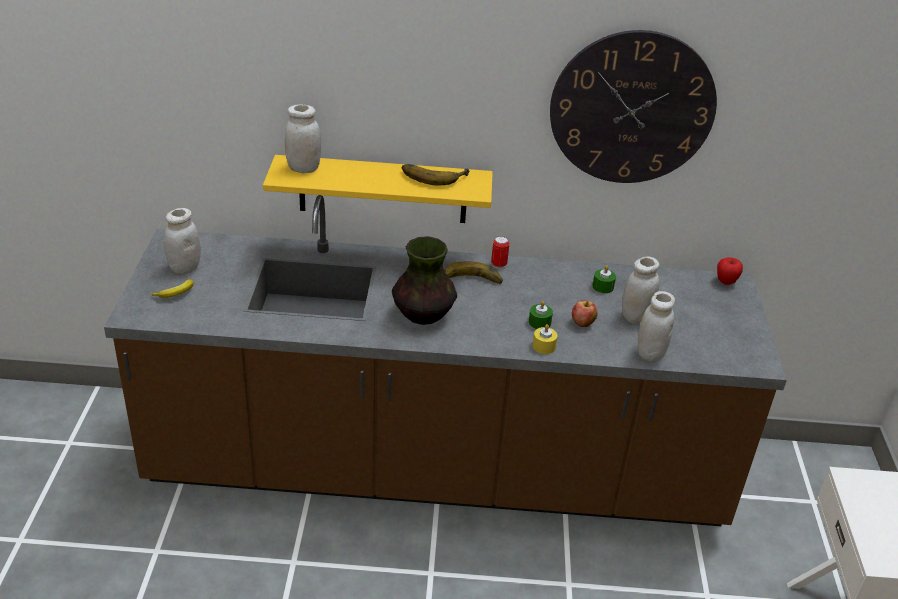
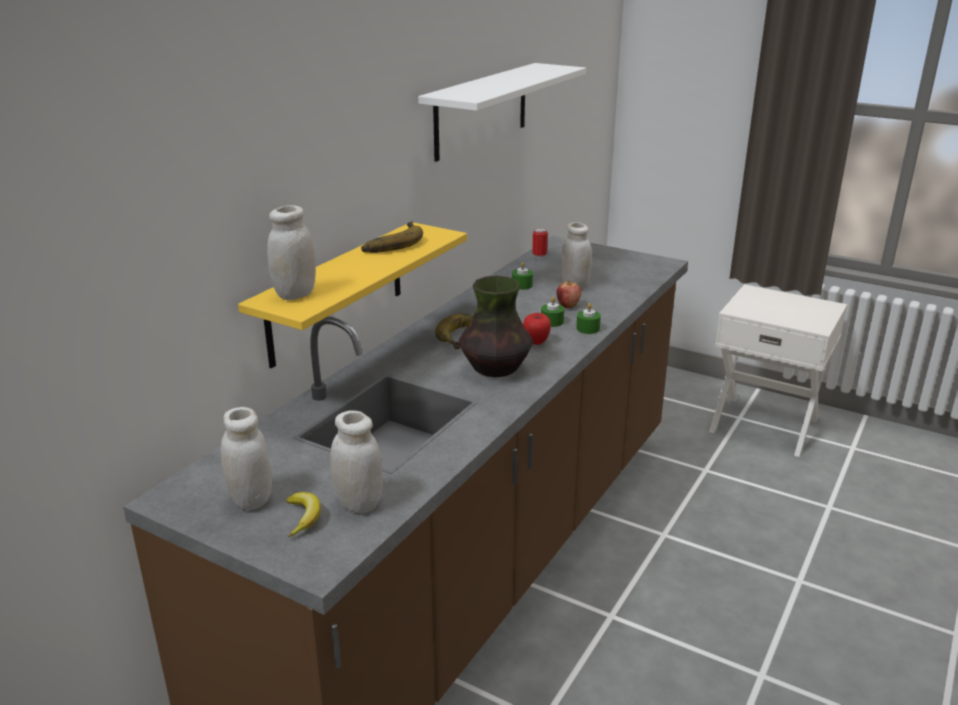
camera: 60 degrees left, 10 degrees down
can [491,236,509,269] -> can moved to [532,228,548,258]
yellow candle [533,324,558,354] -> green candle [576,303,601,334]
wall clock [550,30,717,183] -> white shelf [418,63,586,162]
white jar [638,291,675,362] -> white jar moved to [331,410,383,513]
apple [717,257,743,285] -> apple moved to [523,313,551,345]

